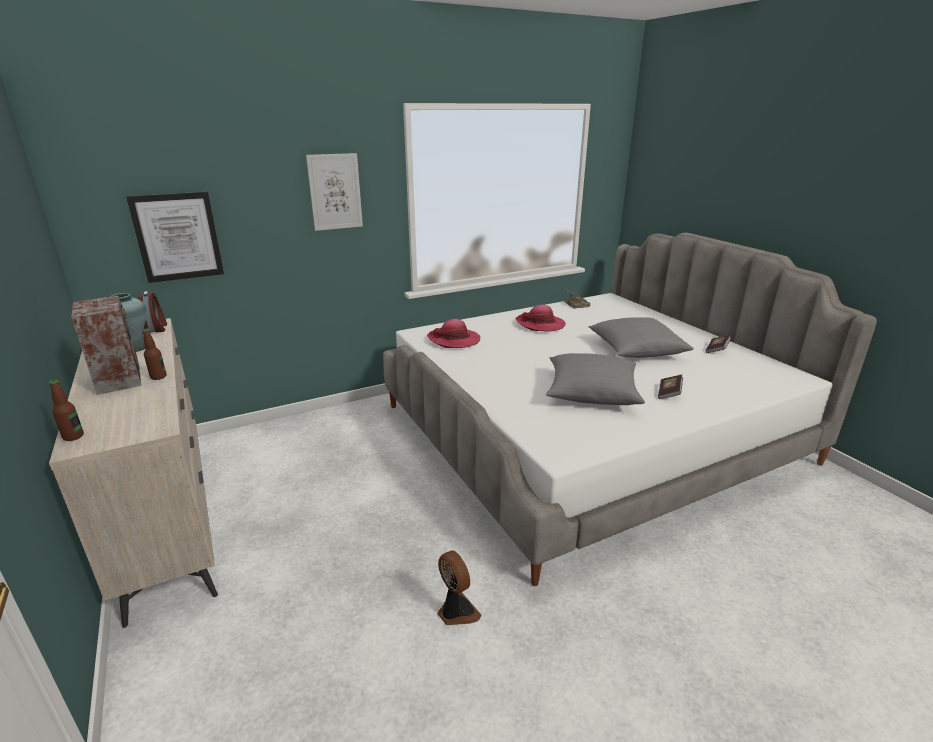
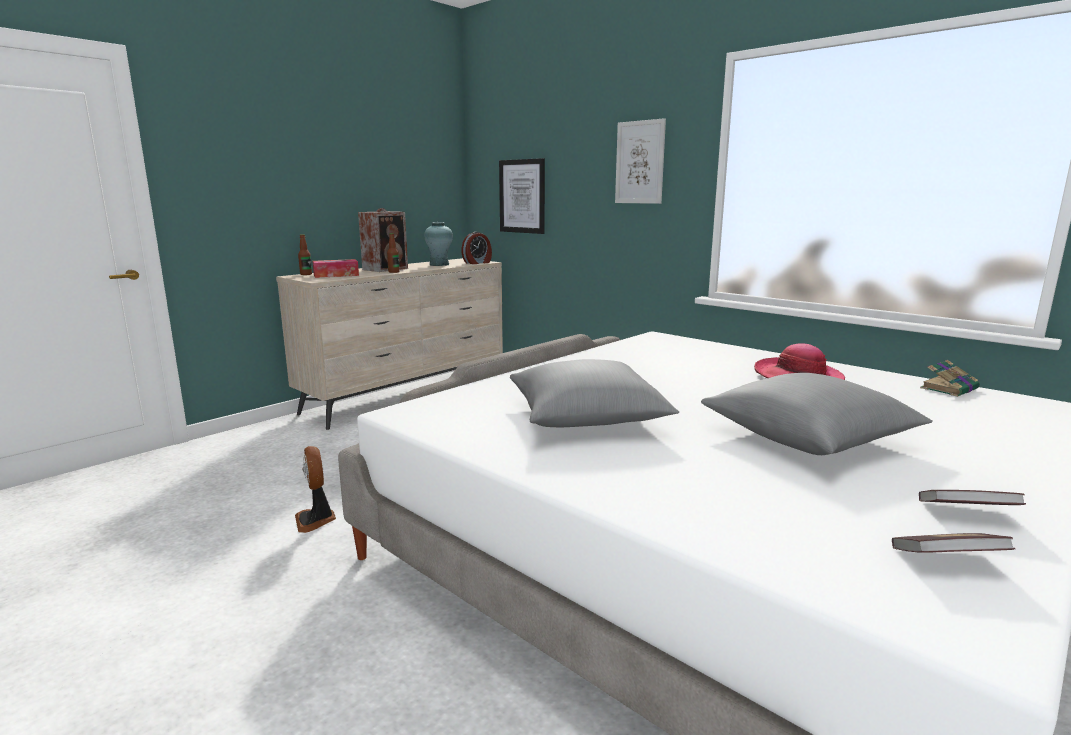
camera: 70 degrees right, 10 degrees down
hat [427,319,480,348] -> none
fan [438,550,481,625] -> fan turned 120 degrees clockwise [295,446,336,533]
book [658,375,683,399] -> book moved to [892,533,1015,553]
none -> tissue box [312,259,359,278]

